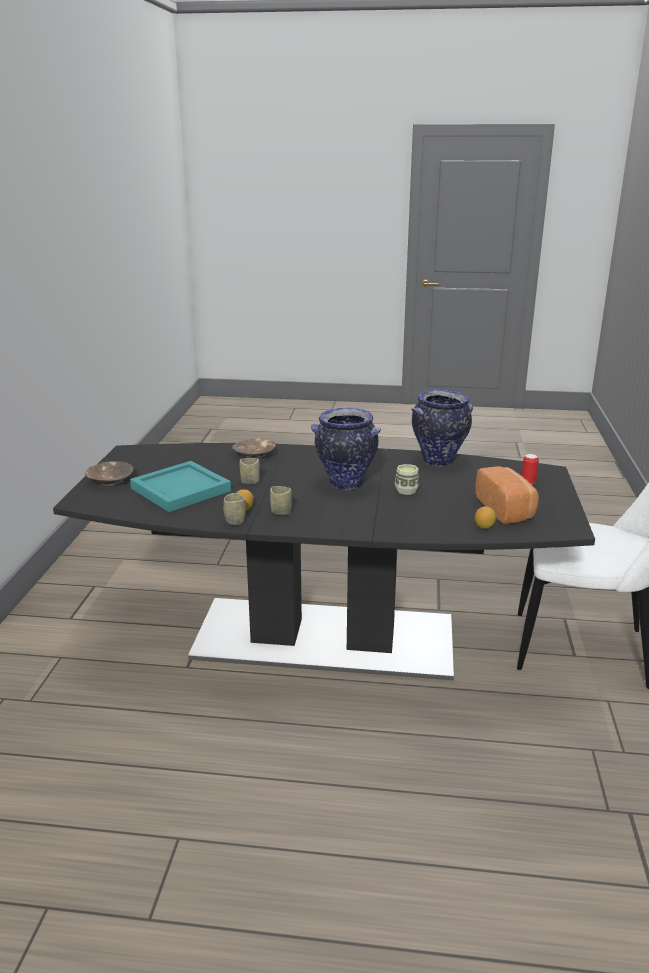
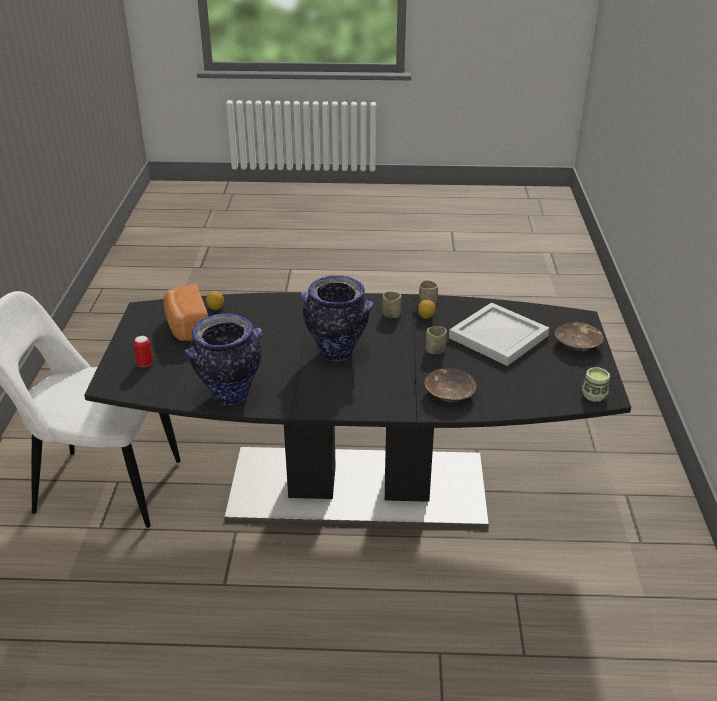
camera: 175 degrees right, 10 degrees up
turquoise tray [130,461,231,512] -> white tray [449,302,549,366]
cup [395,464,419,495] -> cup moved to [582,367,610,402]

